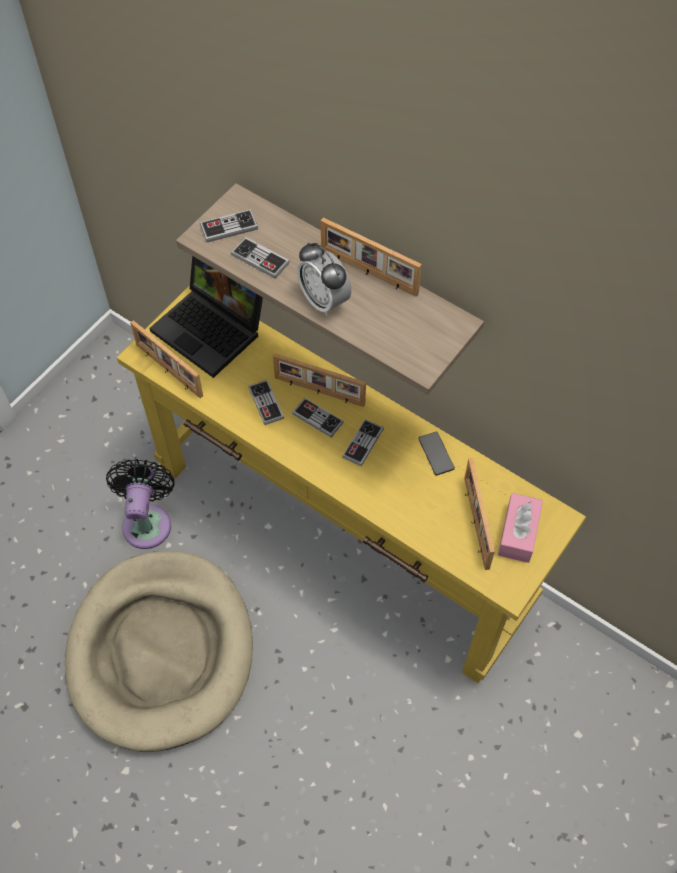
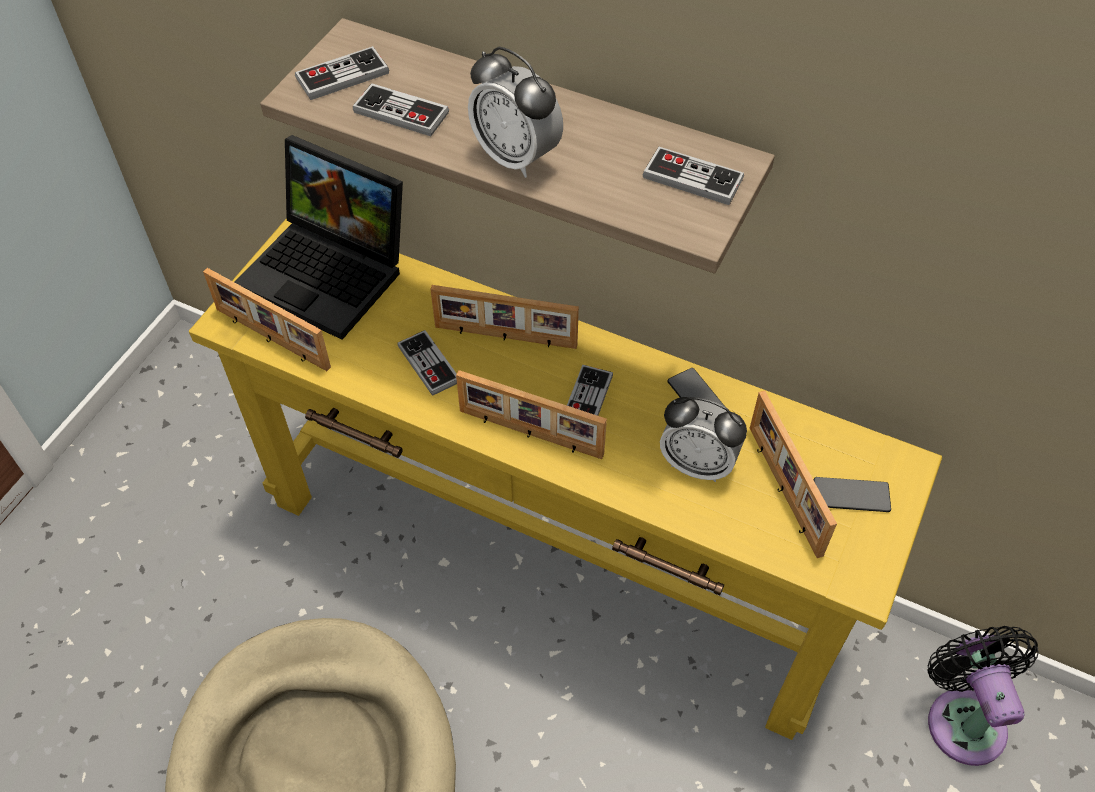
camera: 10 degrees left, 5 degrees down
black fan [106,459,175,549] -> black fan moved to [927,626,1039,766]
game controller [292,398,344,438] -> game controller moved to [642,147,744,205]
picture frame [321,218,422,297] -> picture frame moved to [456,370,607,459]
pink tissue box [498,493,543,563] -> phone [814,477,891,512]
none -> alarm clock [660,397,747,482]

